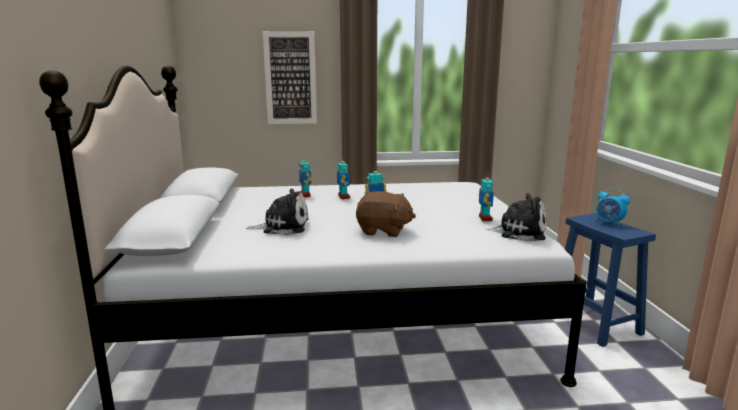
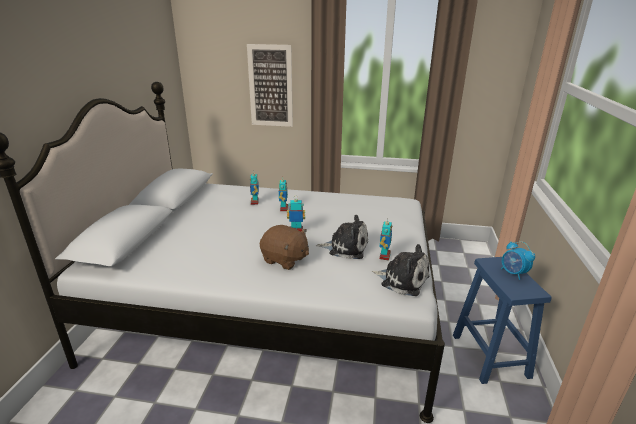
camera: 15 degrees right, 10 degrees up
plush toy [246,189,309,235] -> plush toy moved to [317,215,368,259]

